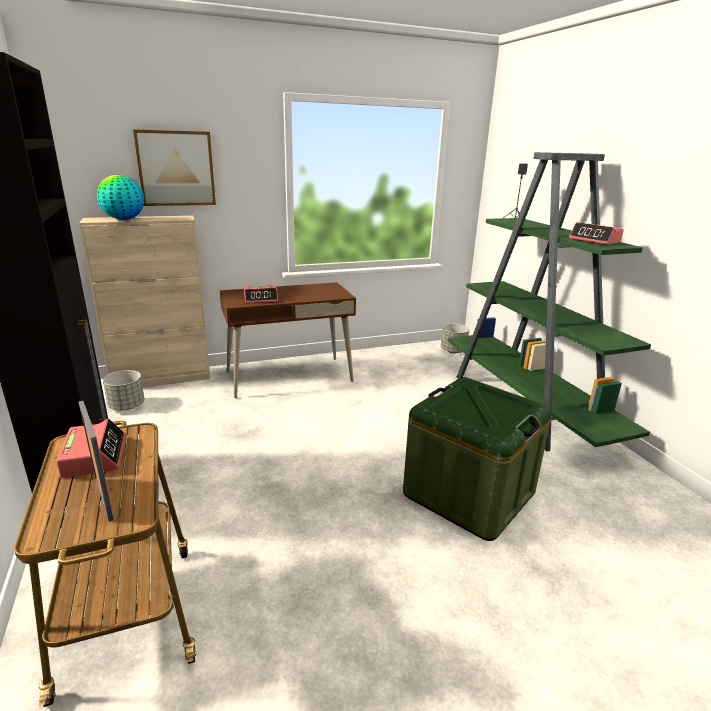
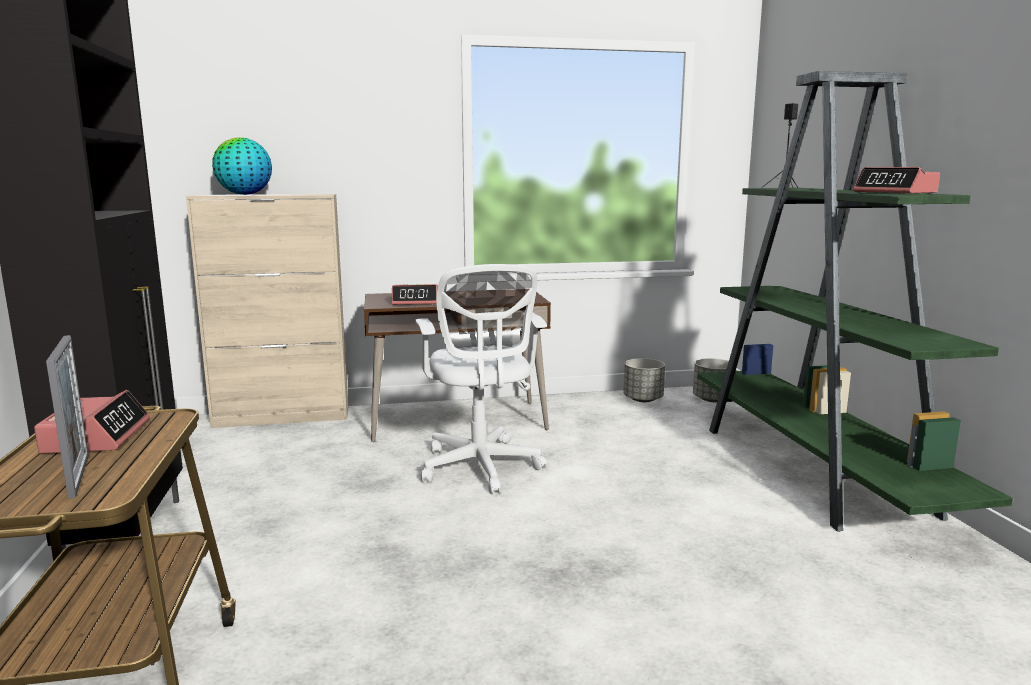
camera: 10 degrees right, 10 degrees down
grey planter [103,370,145,410] -> grey planter moved to [623,358,665,402]
picture [133,129,216,206] -> none
green storage box [403,377,552,541] -> none
none -> white office chair [415,264,547,494]

